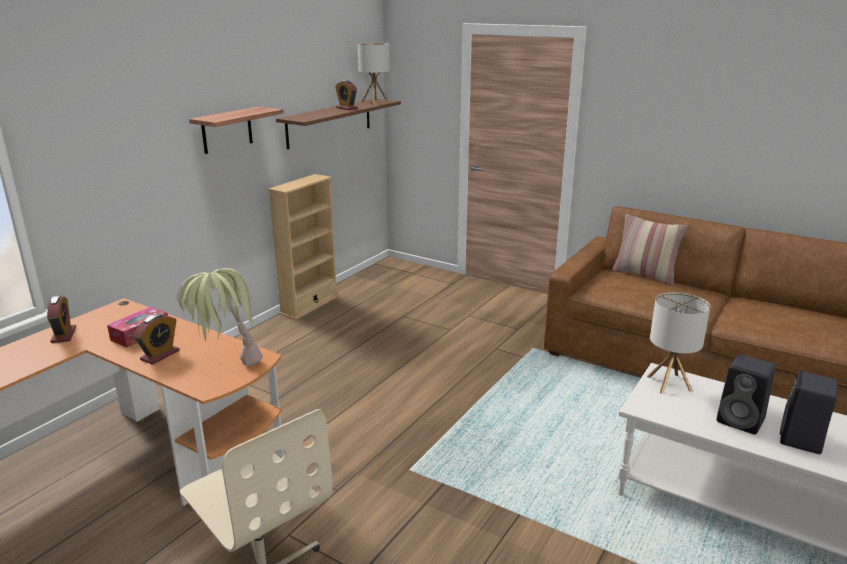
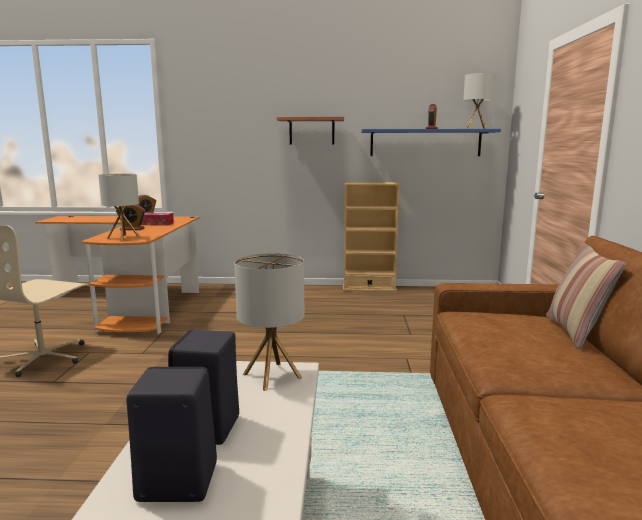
camera: 60 degrees right, 10 degrees down
potted plant [177,268,263,366] -> table lamp [98,174,140,241]
brown shelf [276,99,401,149] -> blue shelf [361,129,501,156]

